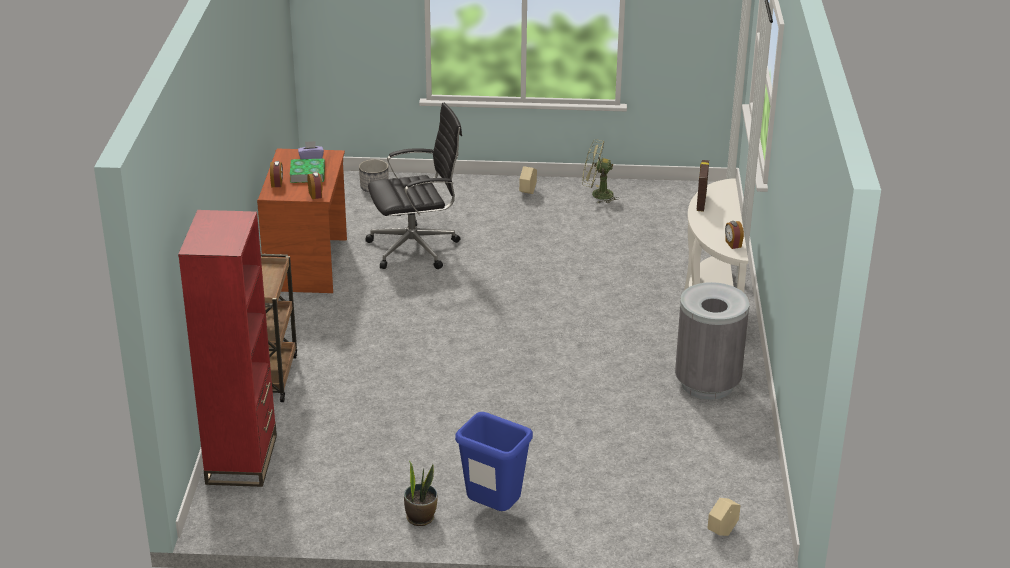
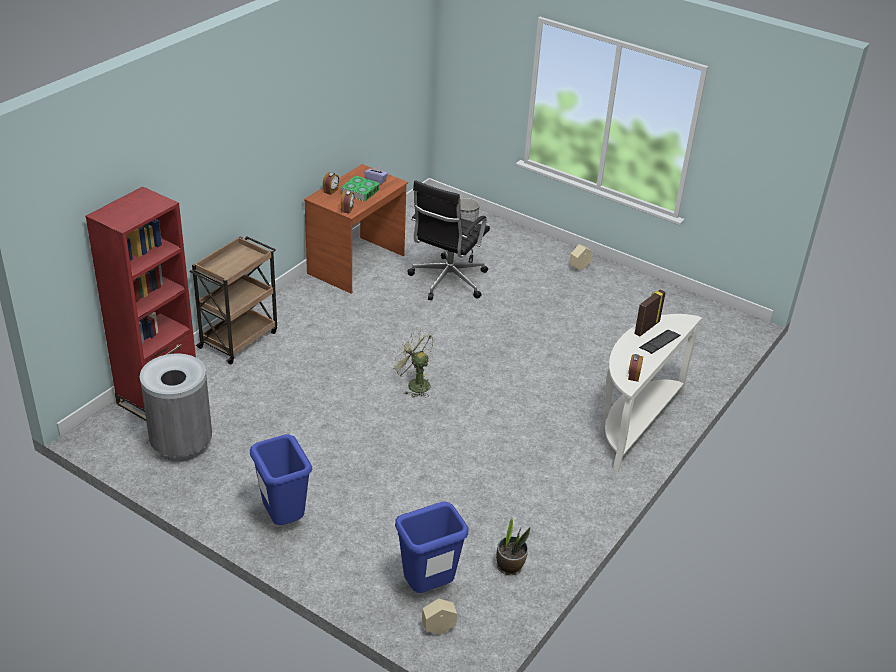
camera: 30 degrees right, 5 degrees up
black office chair [365,103,462,269] -> black office chair turned 105 degrees clockwise [407,180,490,300]
potted plant [404,461,438,526] -> potted plant moved to [496,516,531,575]
green fan [582,139,619,203] -> green fan moved to [391,330,434,398]
grey trash can [675,282,750,400] -> grey trash can moved to [140,353,212,462]
none -> blue trash can [395,501,468,593]
none -> keyboard [639,330,680,354]

